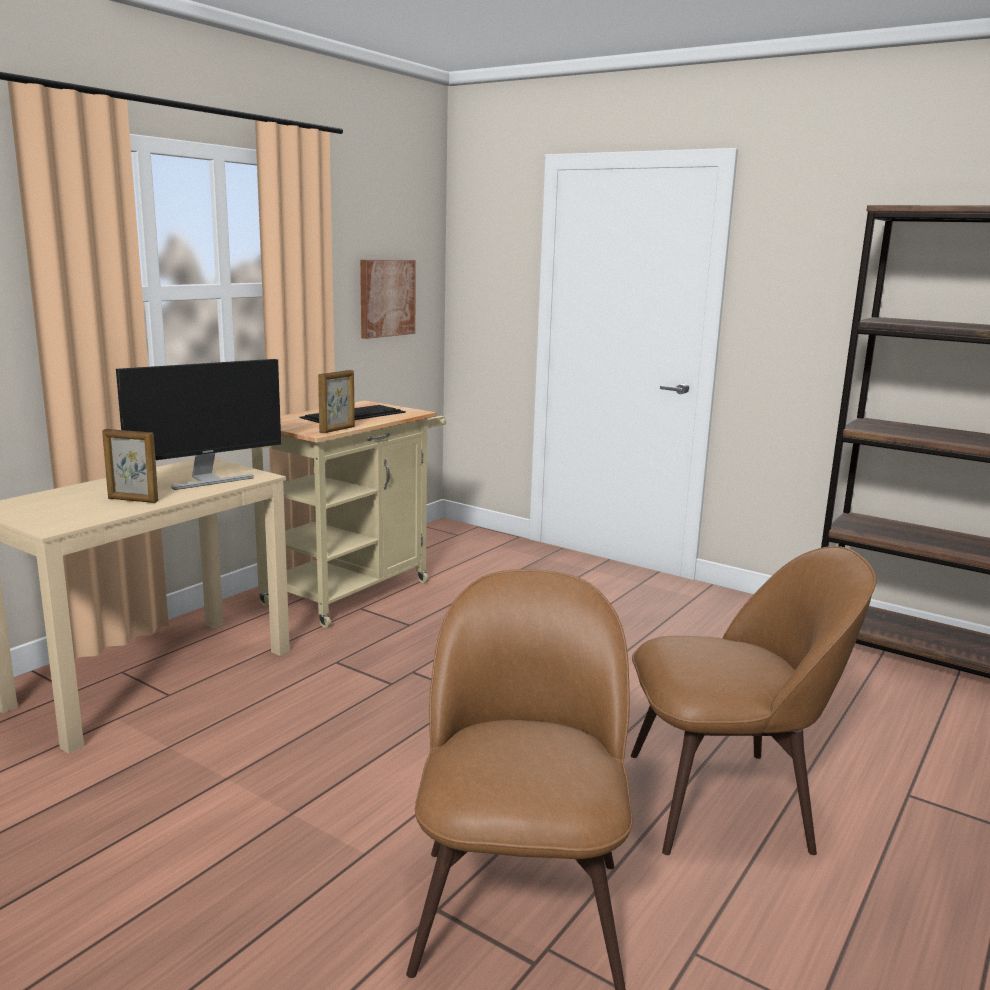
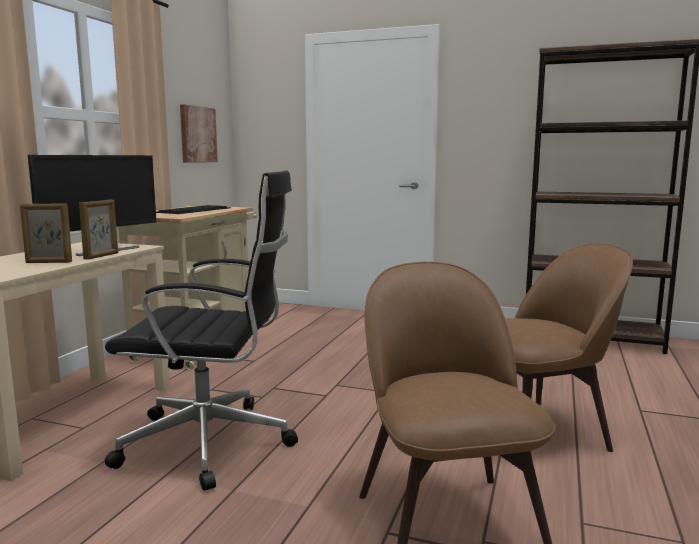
camera: 15 degrees left, 5 degrees down
picture frame [318,370,355,433] -> picture frame moved to [79,200,118,260]
none -> black office chair [105,170,298,491]

